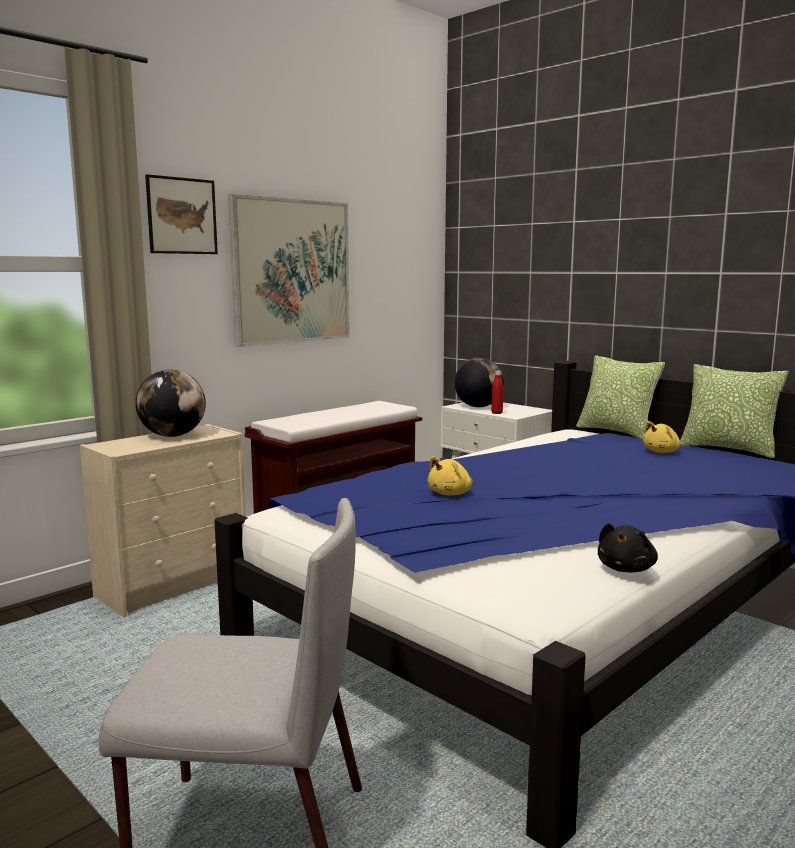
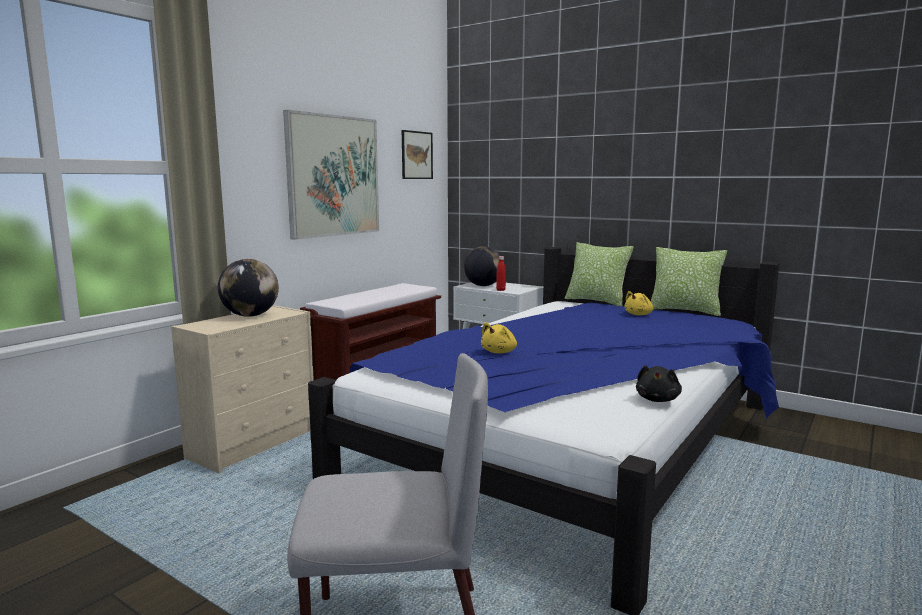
camera: 10 degrees left, 0 degrees up
picture [145,174,218,254] -> picture moved to [402,130,433,179]

